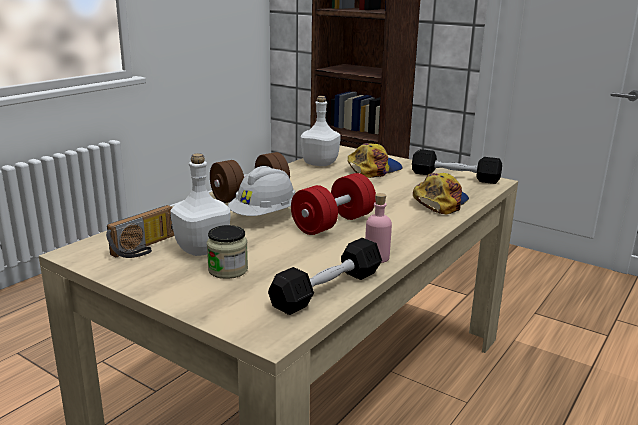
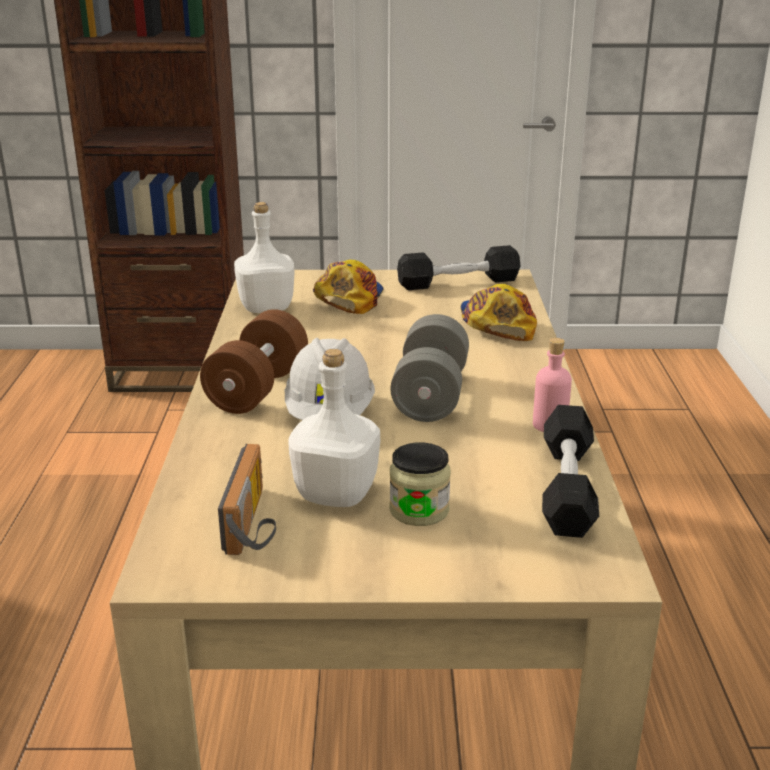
camera: 35 degrees left, 5 degrees up
red dumbbell [291,173,376,235] -> grey dumbbell [391,314,469,422]

